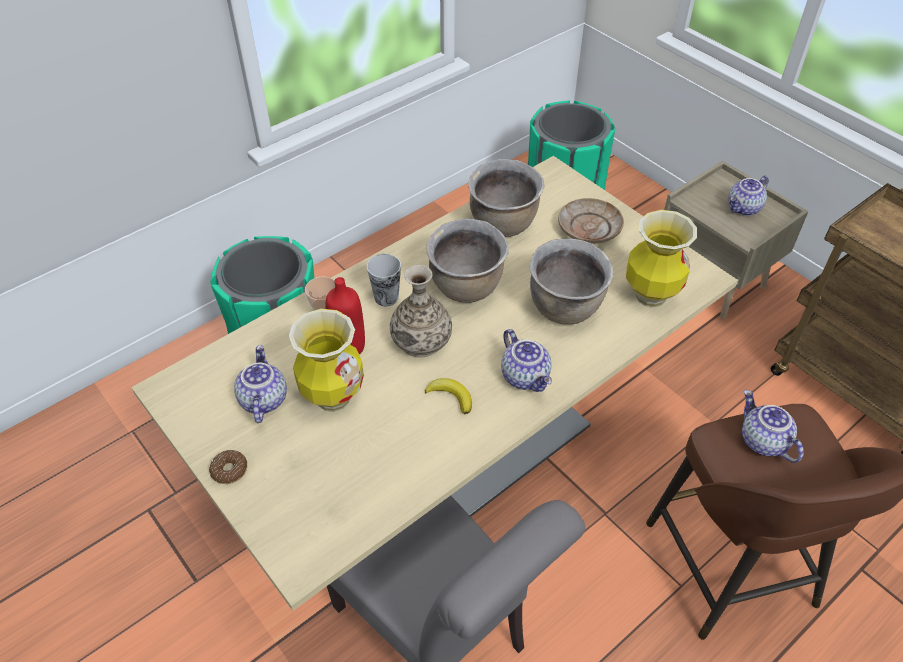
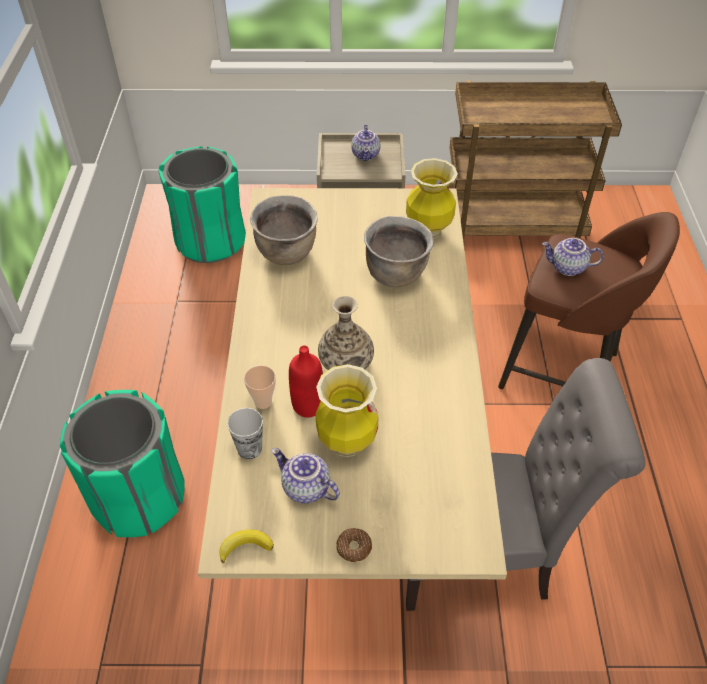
camera: 50 degrees left, 0 degrees up
cup [367,254,401,306] -> cup moved to [227,408,263,459]
banana [425,378,472,415] -> banana moved to [219,529,274,563]
brown cooking pot [426,218,509,303] -> none
teapot [501,329,552,392] -> none
beige plate [558,198,624,244] -> none

